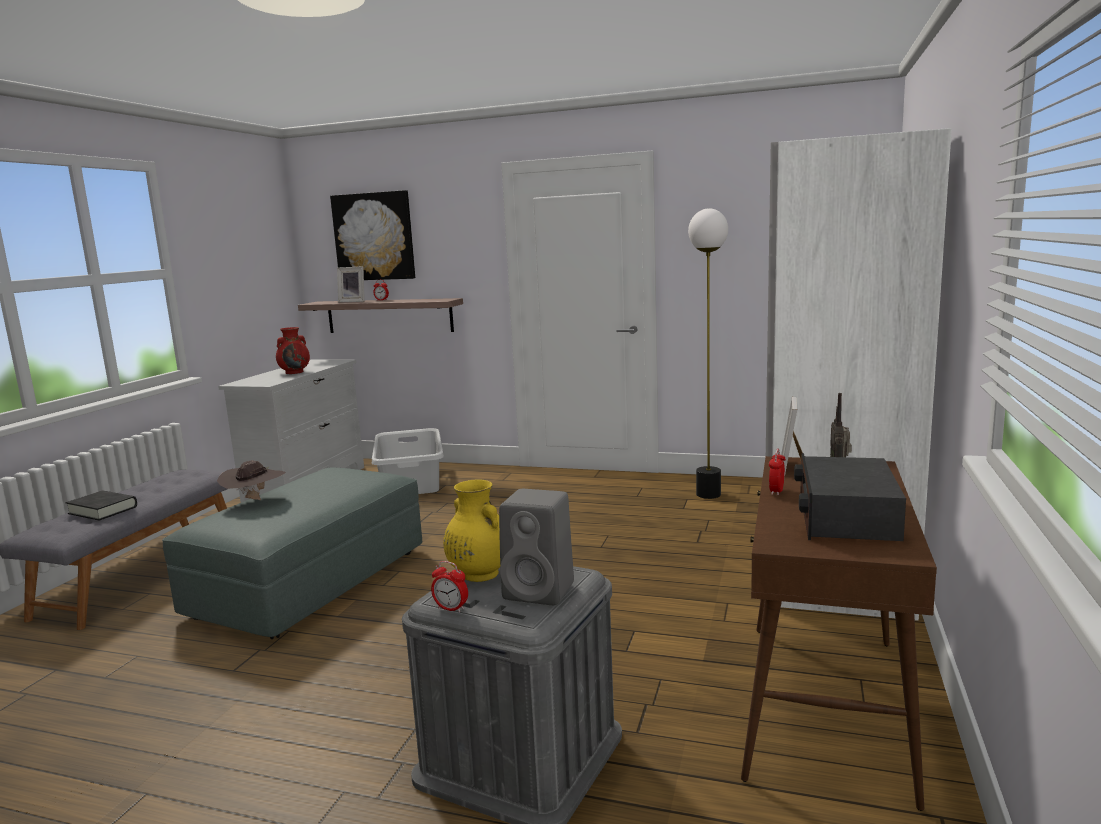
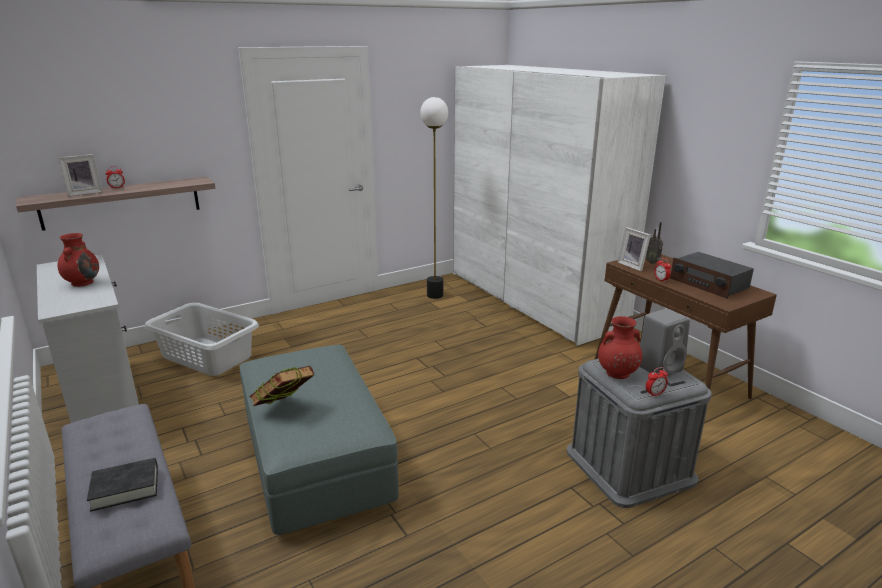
camera: 50 degrees left, 10 degrees up
brown hat [217,460,286,500] -> book [249,366,314,406]
picture [330,190,415,280] -> none
yellow vase [443,479,500,582] -> red vase [598,316,642,379]

